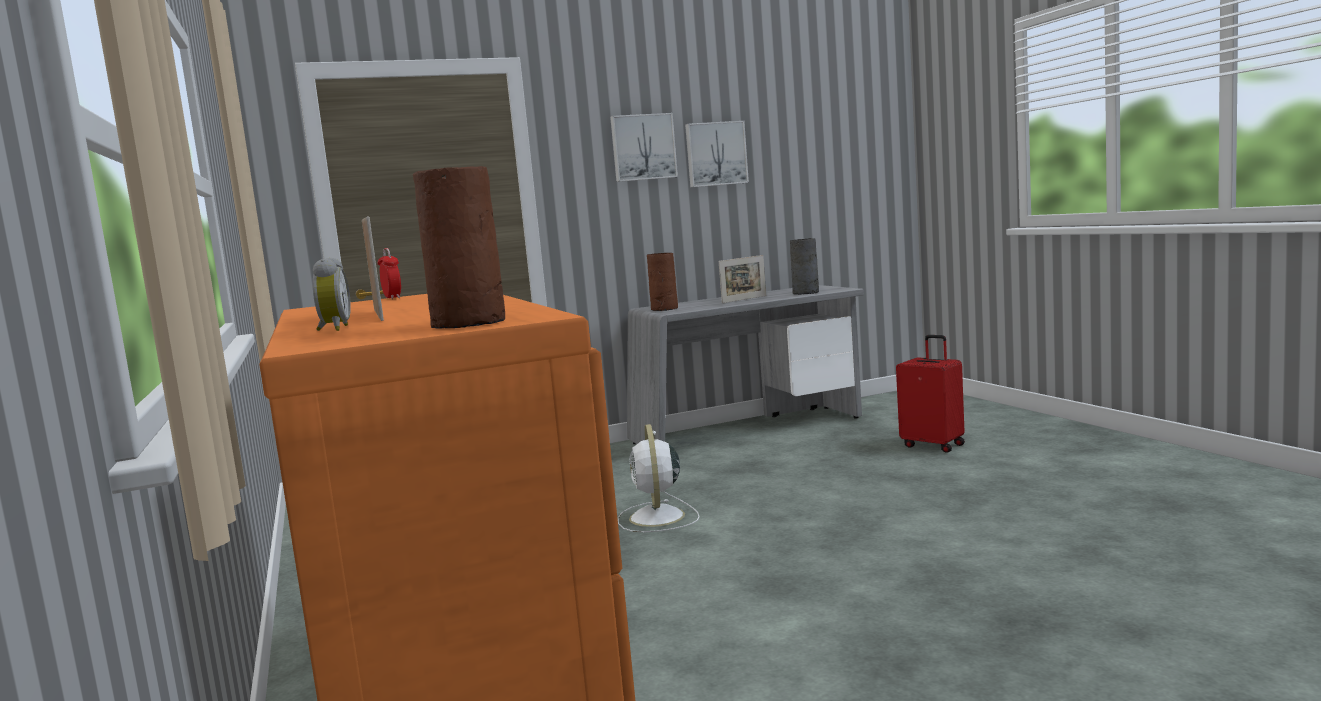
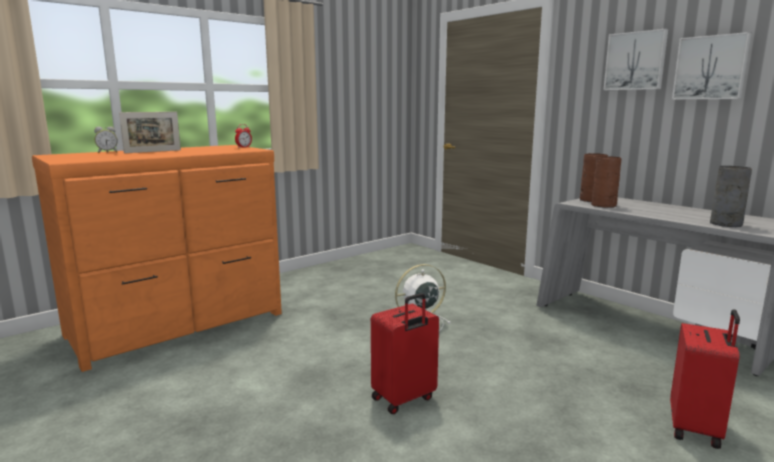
camera: 70 degrees right, 5 degrees up
brown vase [413,166,505,329] -> brown vase moved to [591,156,621,208]
picture frame [719,255,766,303] -> none
none -> red suitcase [371,293,439,414]

